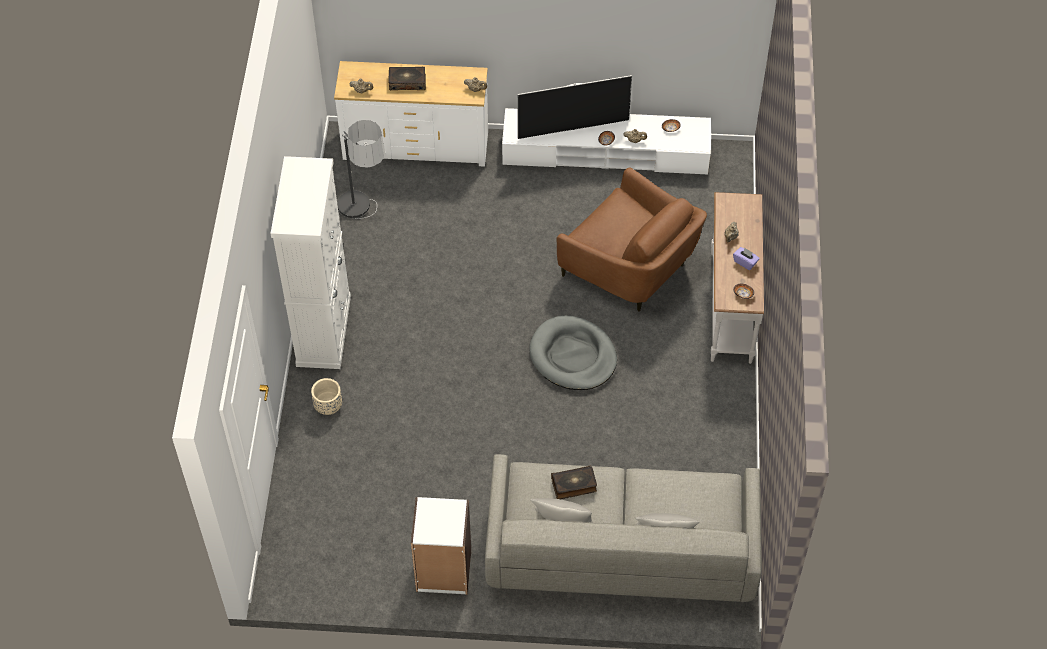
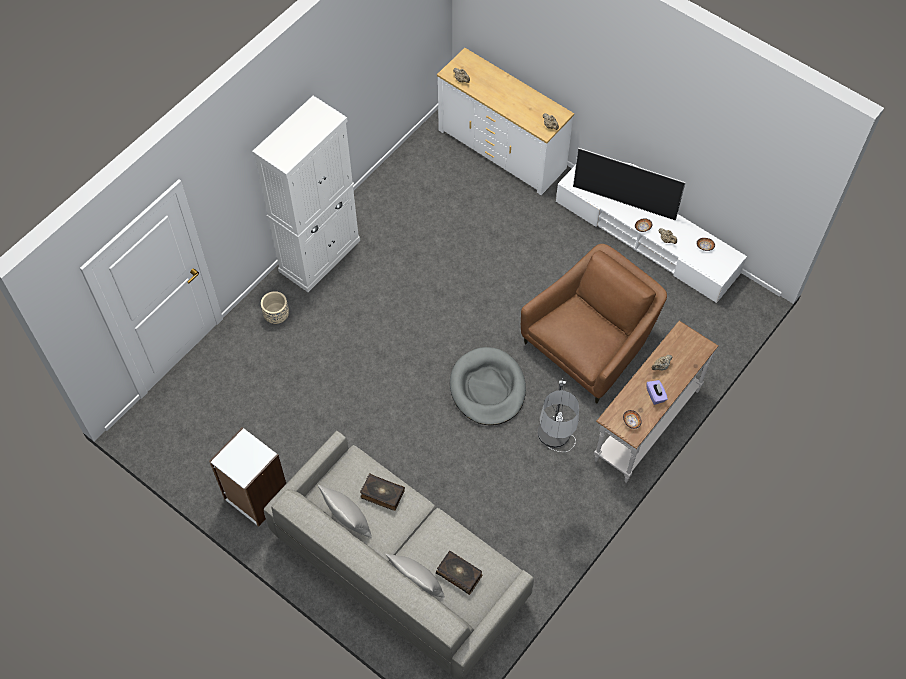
camera: 35 degrees right, 5 degrees up
floor lamp [337,120,385,219] -> floor lamp moved to [538,378,579,452]
book [388,67,426,90] -> book moved to [436,551,482,595]
brown armchair [556,167,707,311] -> brown armchair turned 120 degrees counterclockwise [521,244,667,404]

